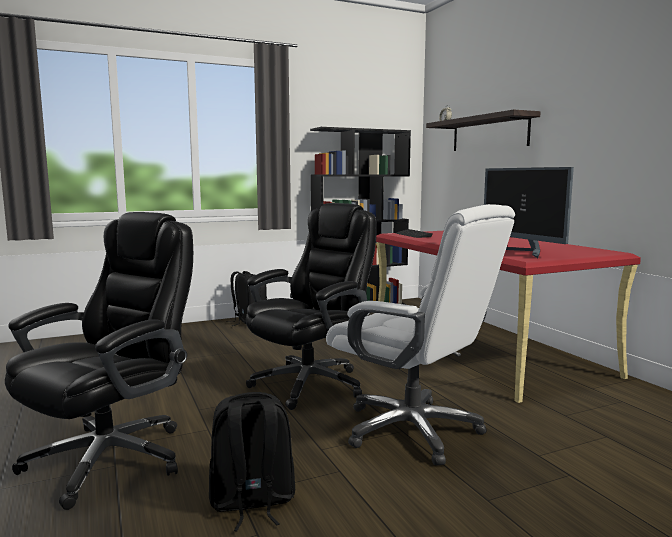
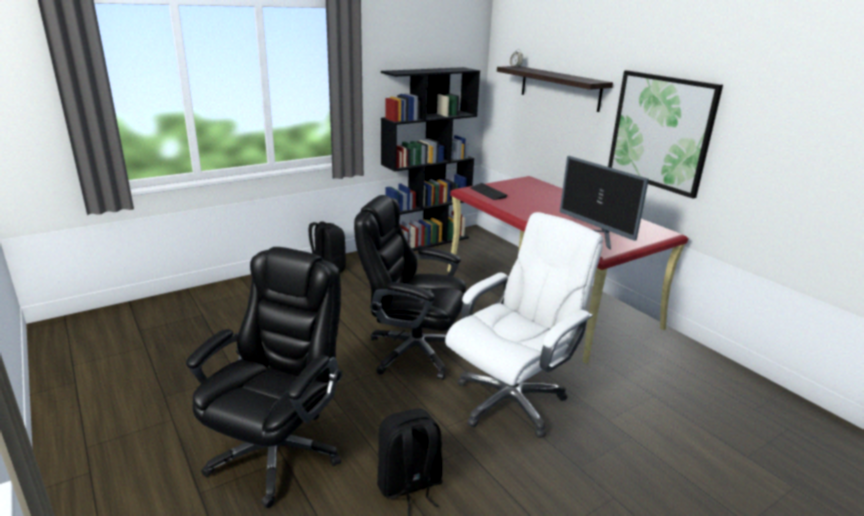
camera: 10 degrees left, 15 degrees up
black office chair [246,203,376,410] -> black office chair turned 105 degrees counterclockwise [354,195,466,380]
white office chair [326,204,515,465] -> white office chair turned 75 degrees counterclockwise [445,212,604,438]
none -> picture [608,70,723,199]

